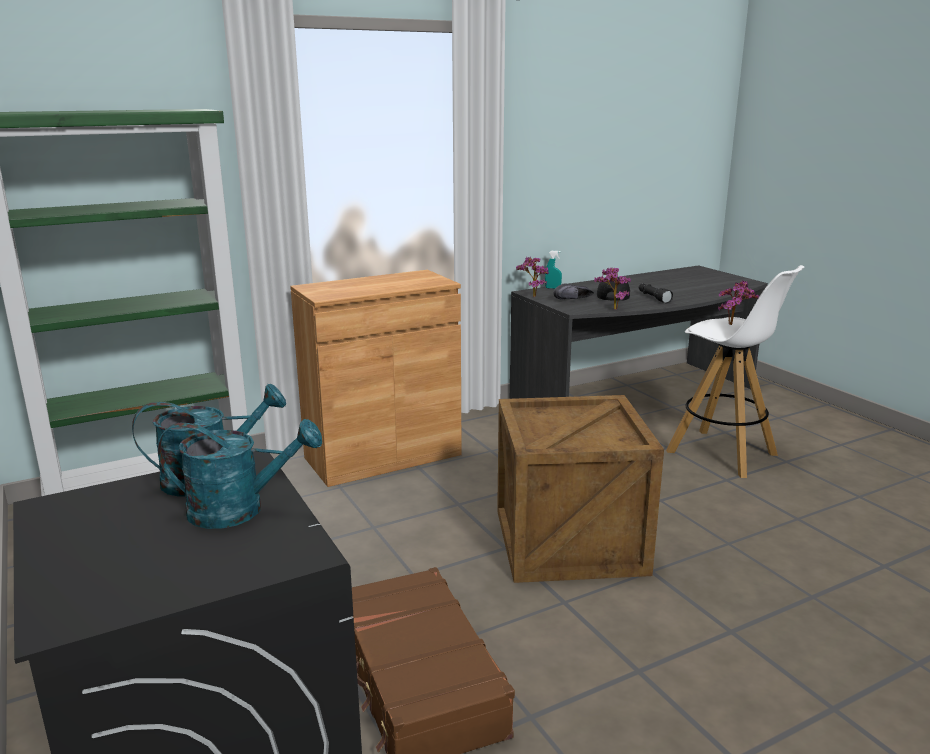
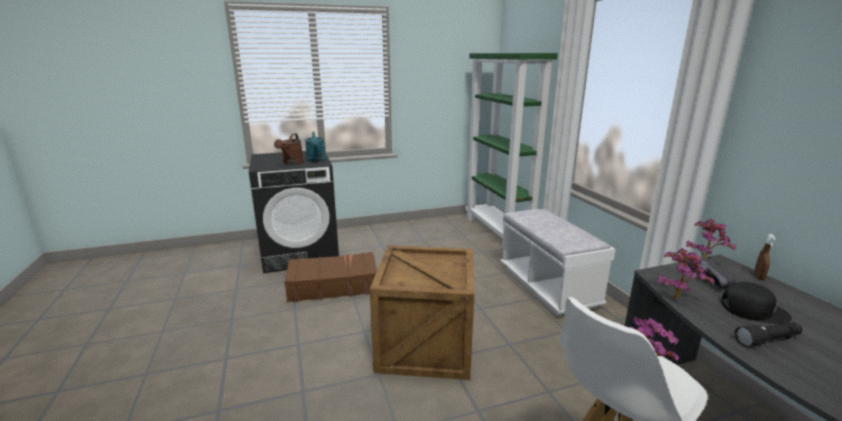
camera: 100 degrees right, 0 degrees up
turquoise watering can [157,419,322,529] -> brown watering can [274,133,304,165]
brown cabinet [290,270,462,487] -> white bench [500,209,616,316]
turquoise spray bottle [545,251,562,289] -> brown spray bottle [754,234,775,280]

